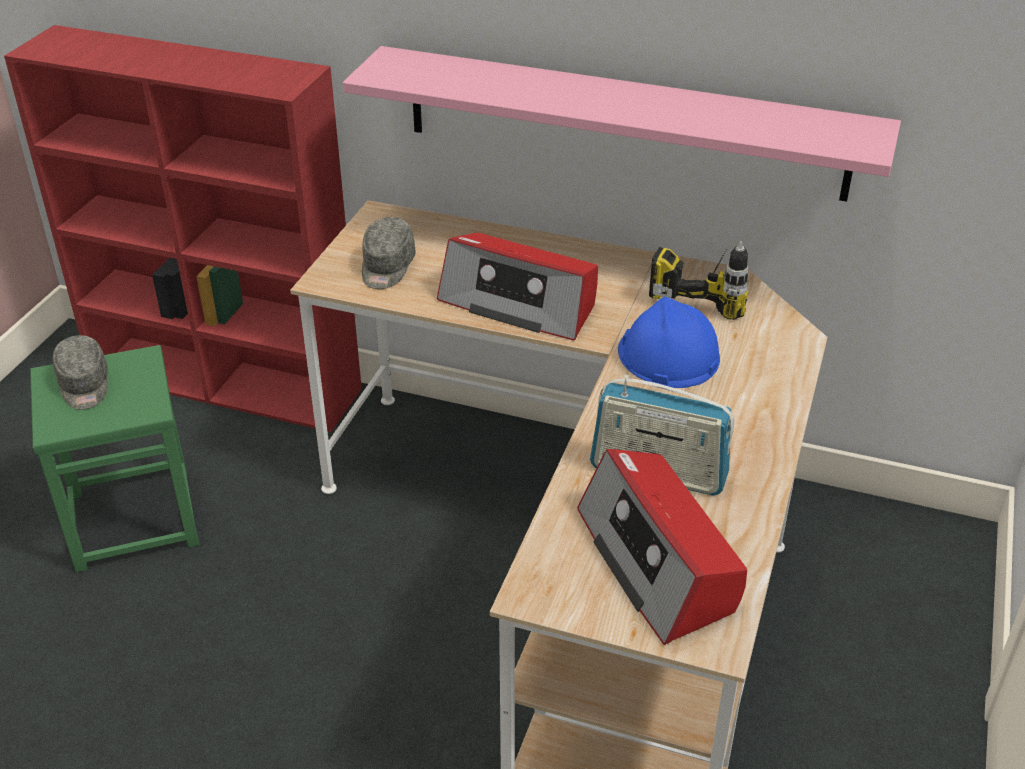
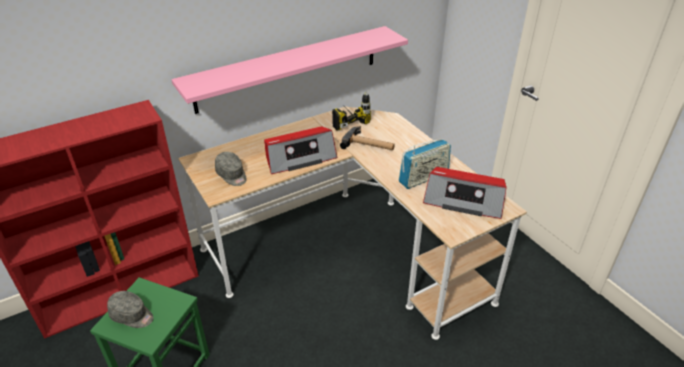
camera: 50 degrees left, 0 degrees up
blue hard hat [618,297,720,388] -> hammer [340,126,395,150]

